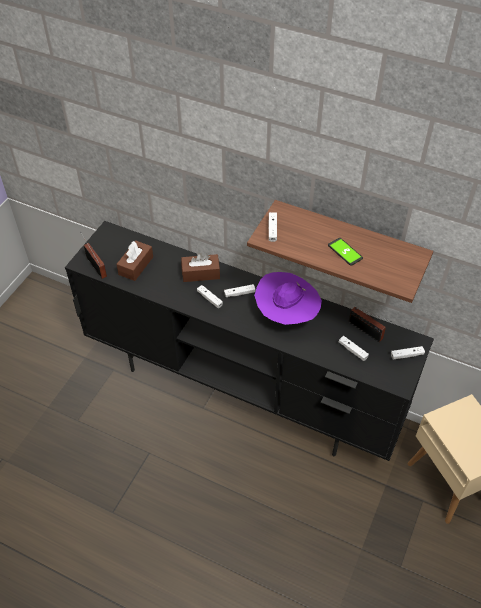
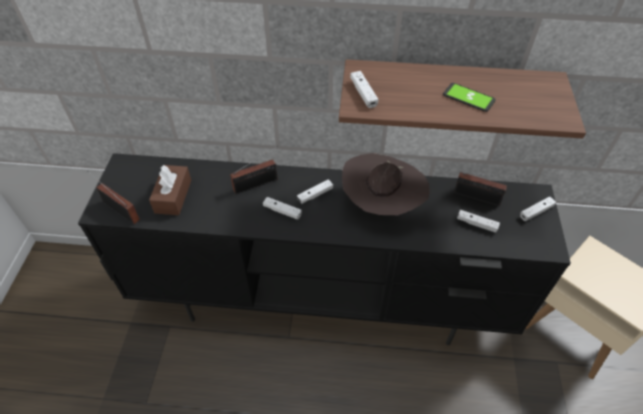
camera: 20 degrees left, 0 degrees up
brown tissue box [181,253,220,282] -> radio [230,146,278,194]
purple hat [254,272,322,325] -> brown hat [342,153,430,215]

